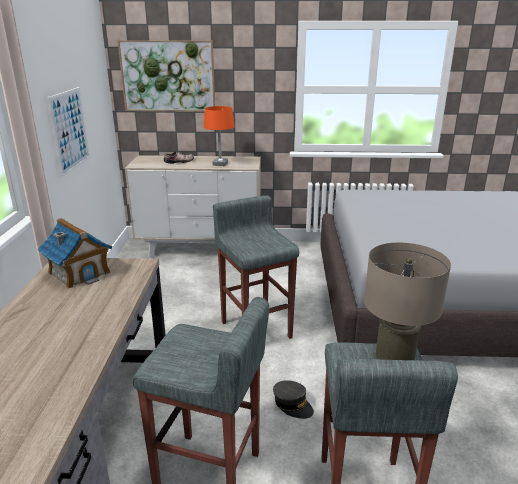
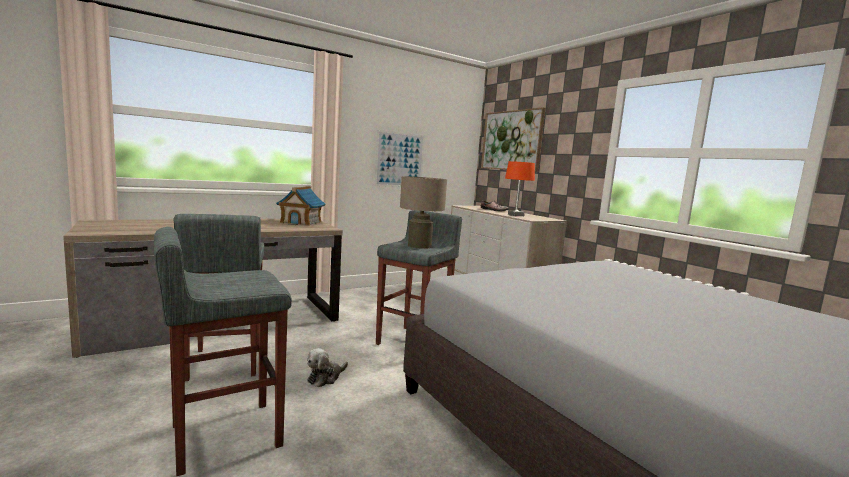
camera: 55 degrees right, 15 degrees down
grey cap [273,380,314,419] -> plush toy [307,348,348,387]
beige table lamp [364,243,451,360] -> beige table lamp moved to [400,176,447,249]

